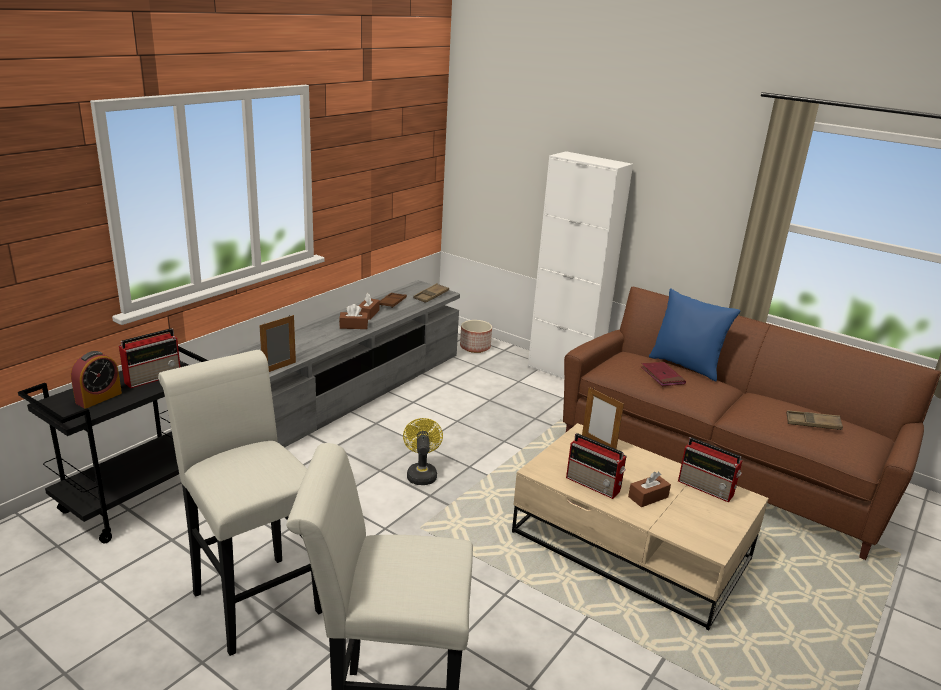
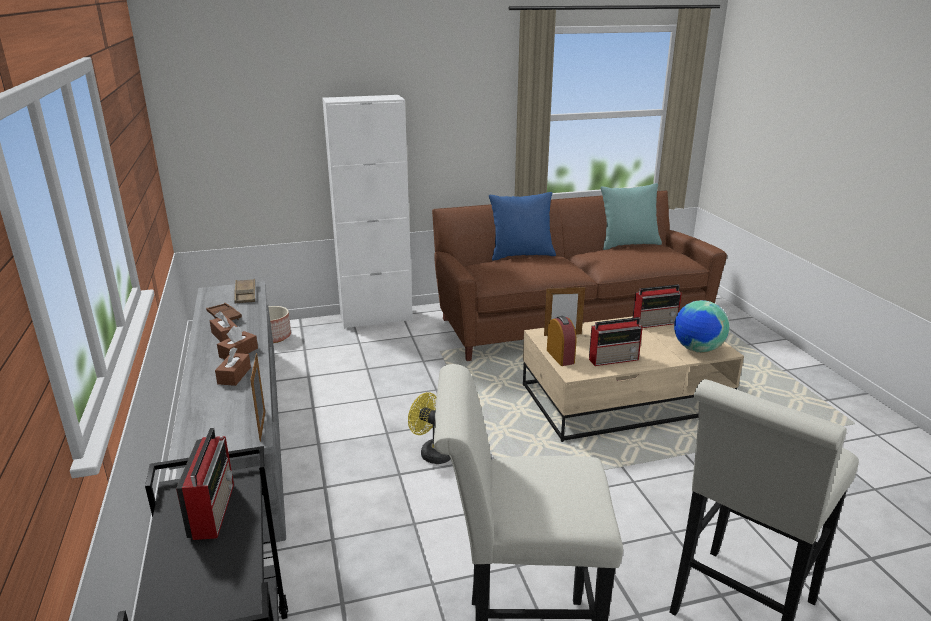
camera: 50 degrees left, 0 degrees up
alarm clock [71,351,122,409] -> alarm clock moved to [547,316,576,366]
brown tissue box [628,472,671,507] -> brown tissue box moved to [215,347,251,386]
red book [641,362,686,386] -> none
brown tray [787,410,843,430] -> none
none -> turquoise pillow [601,183,662,250]
none -> globe [674,300,729,353]

